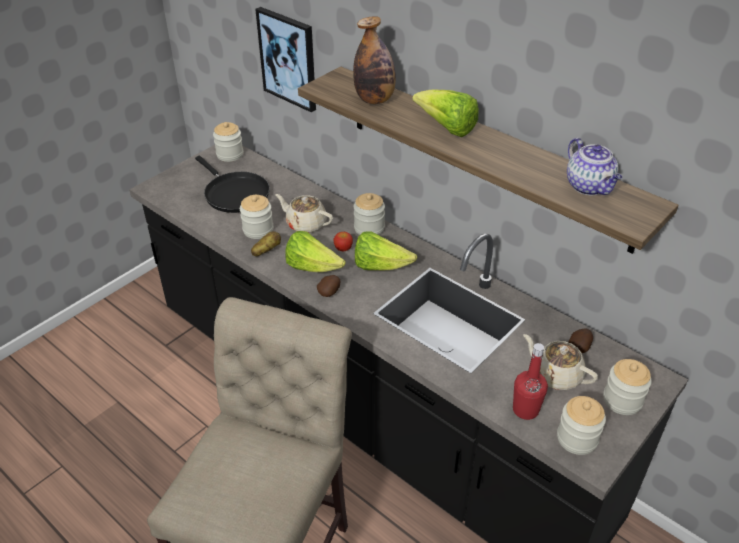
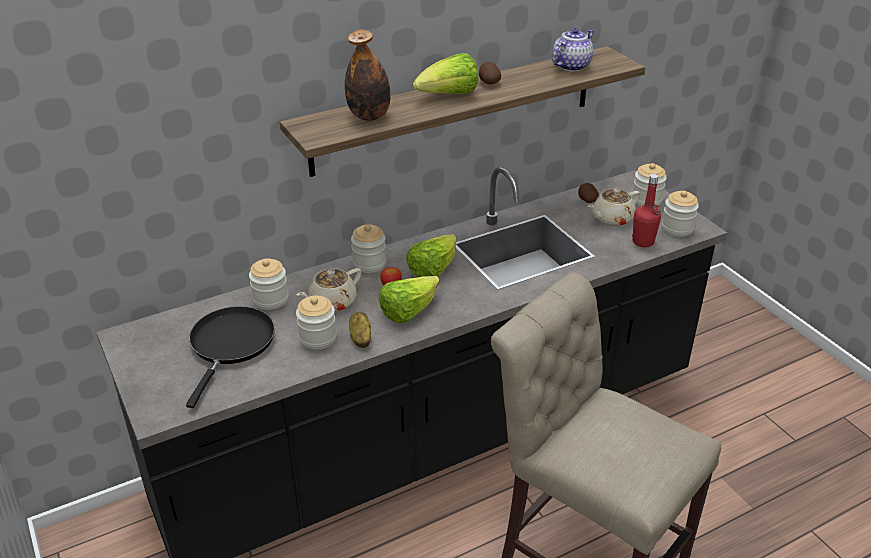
camera: 70 degrees left, 5 degrees down
black frying pan [195,156,270,213] -> black frying pan turned 60 degrees counterclockwise [186,306,275,408]
jar [213,122,243,162] -> jar moved to [249,259,288,310]
picture [255,7,316,112] -> none
potato [317,275,340,297] -> potato moved to [479,62,501,84]
teapot [567,138,622,195] -> teapot turned 45 degrees counterclockwise [552,28,595,72]

